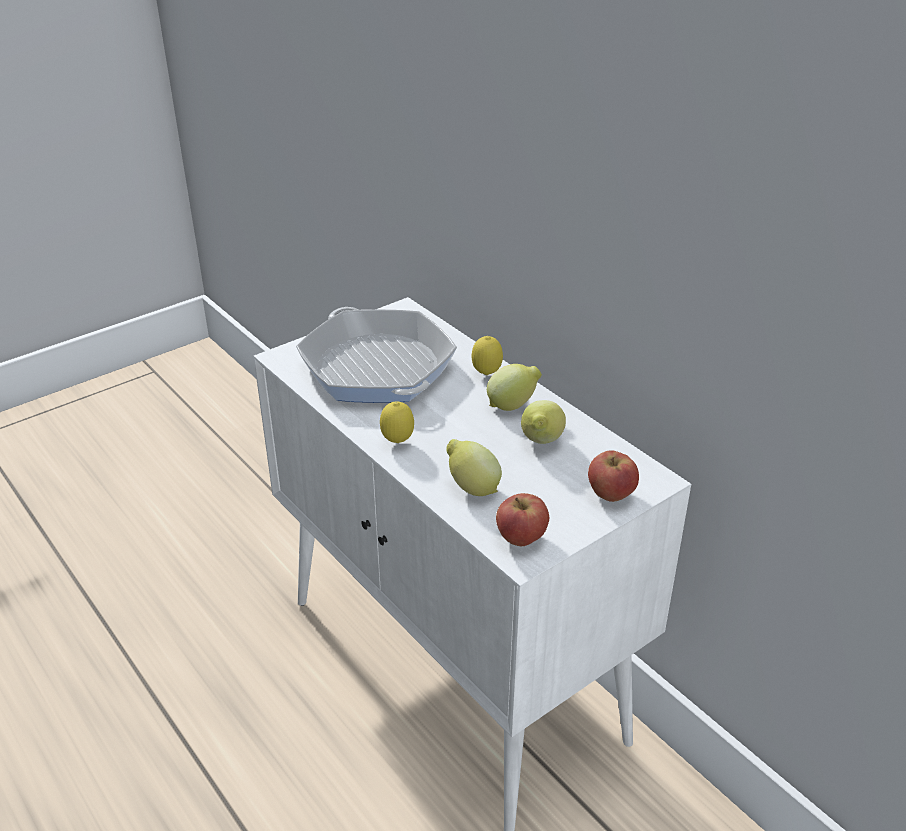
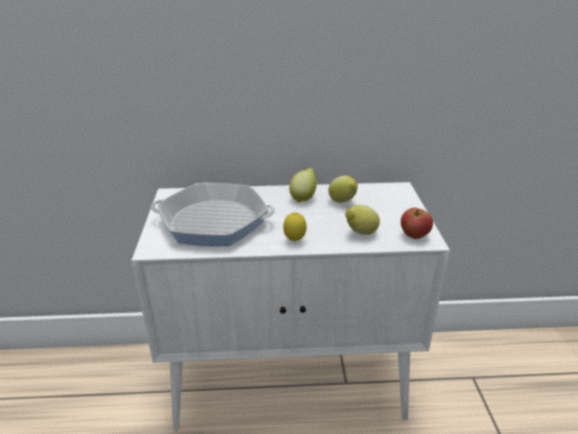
camera: 55 degrees left, 5 degrees down
lemon [472,336,503,375] -> none
apple [588,450,639,502] -> none

